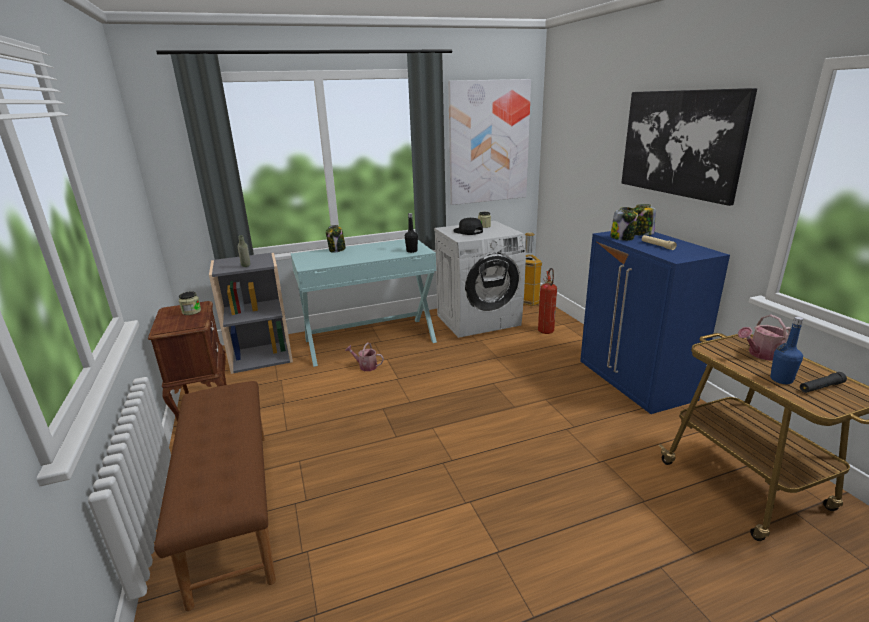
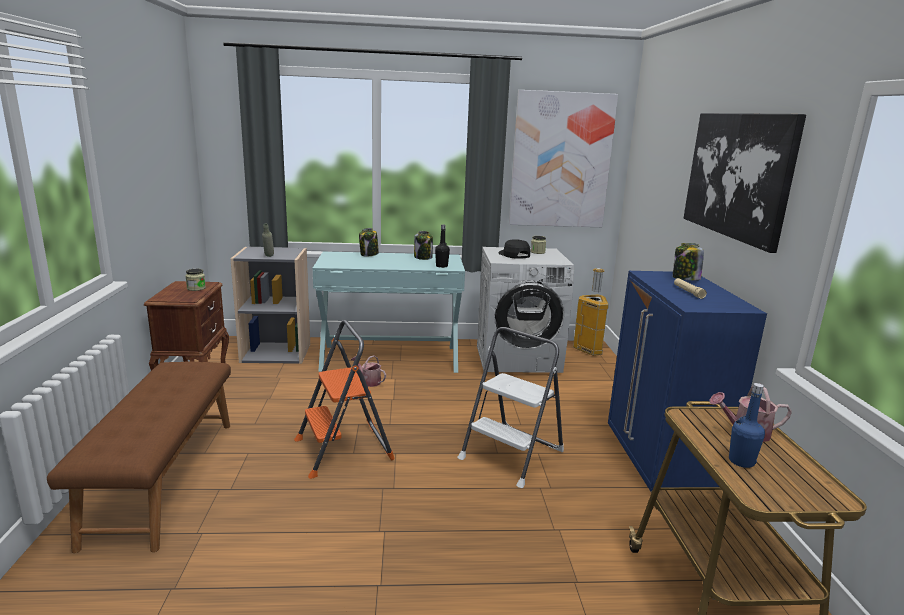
camera: 15 degrees right, 5 degrees down
fire extinguisher [538,268,557,334] -> none
jar [610,207,638,241] -> jar moved to [414,231,433,260]
black flashlight [800,372,847,393] -> none
none -> orange step ladder [294,320,394,479]
none -> white step ladder [457,327,564,488]

